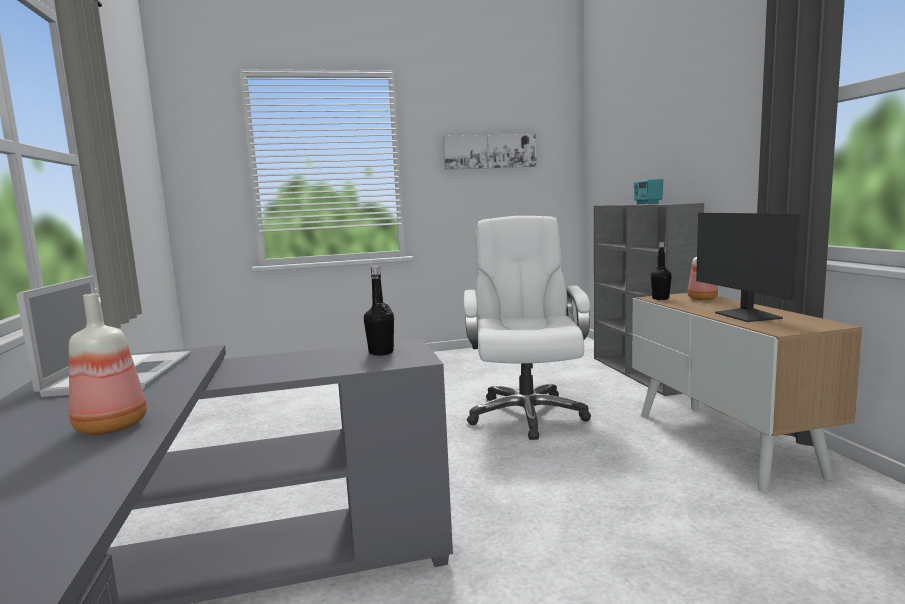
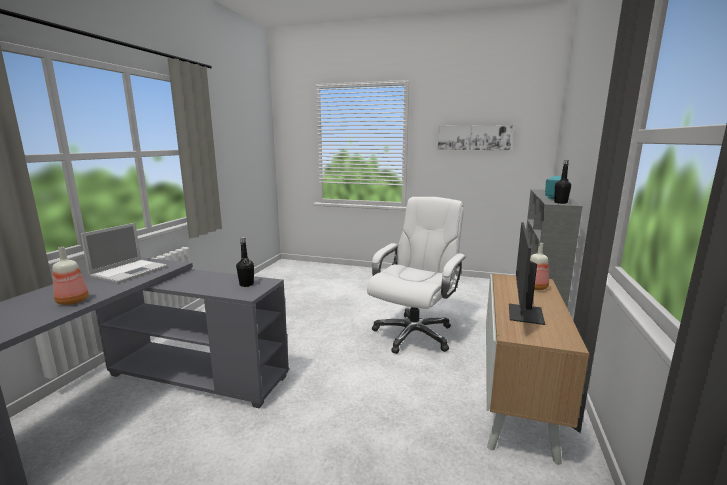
camera: 30 degrees right, 5 degrees up
black bottle [651,242,672,300] -> black bottle moved to [554,160,571,204]

